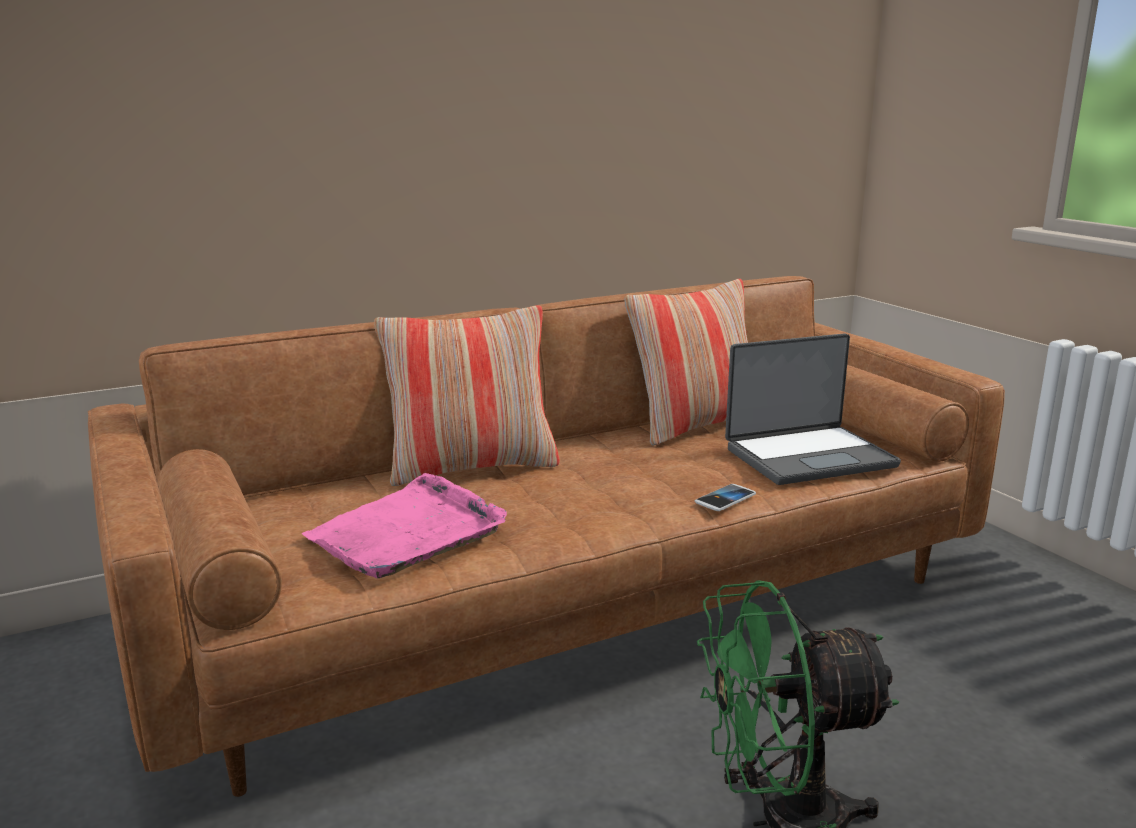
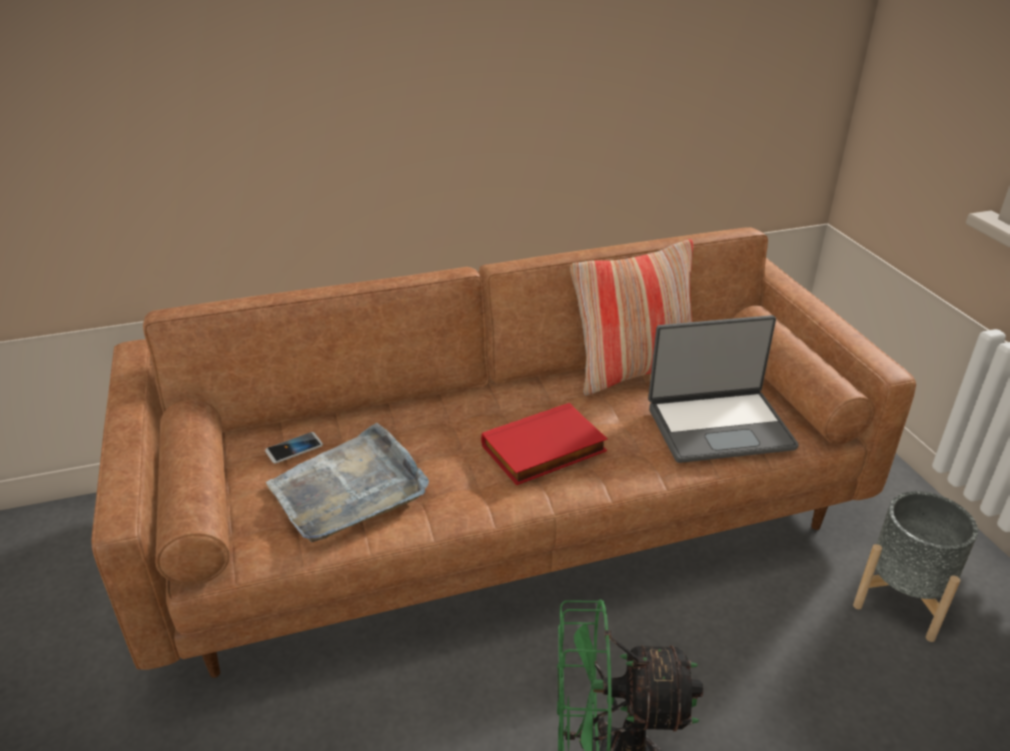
camera: 10 degrees right, 15 degrees up
pink tray [301,473,507,579] -> grey tray [266,423,429,542]
pillow [374,305,560,486] -> none
phone [695,484,756,511] -> phone moved to [265,432,323,464]
none -> red book [481,403,607,485]
none -> grey planter [853,491,978,642]

